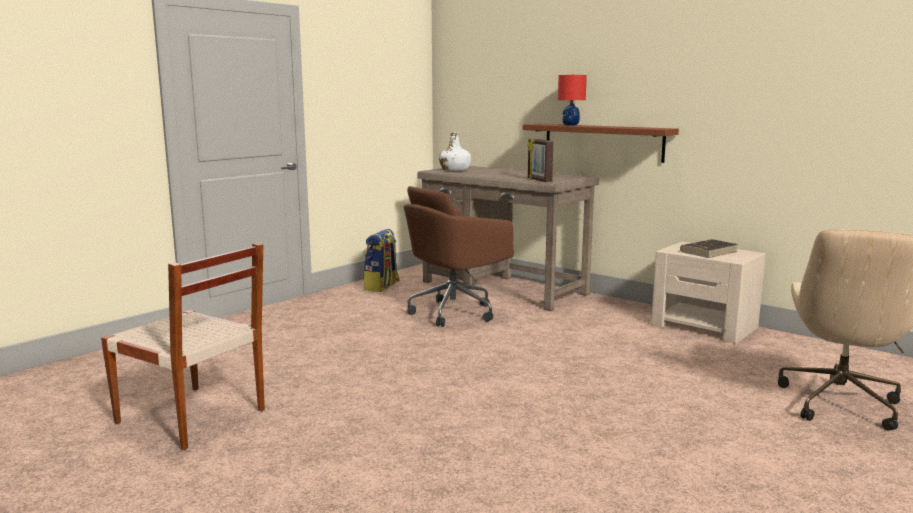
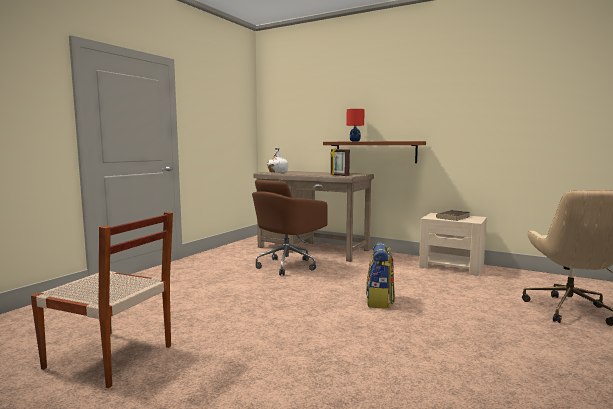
camera: 10 degrees left, 5 degrees down
backpack [364,229,400,292] -> backpack moved to [366,243,395,309]

